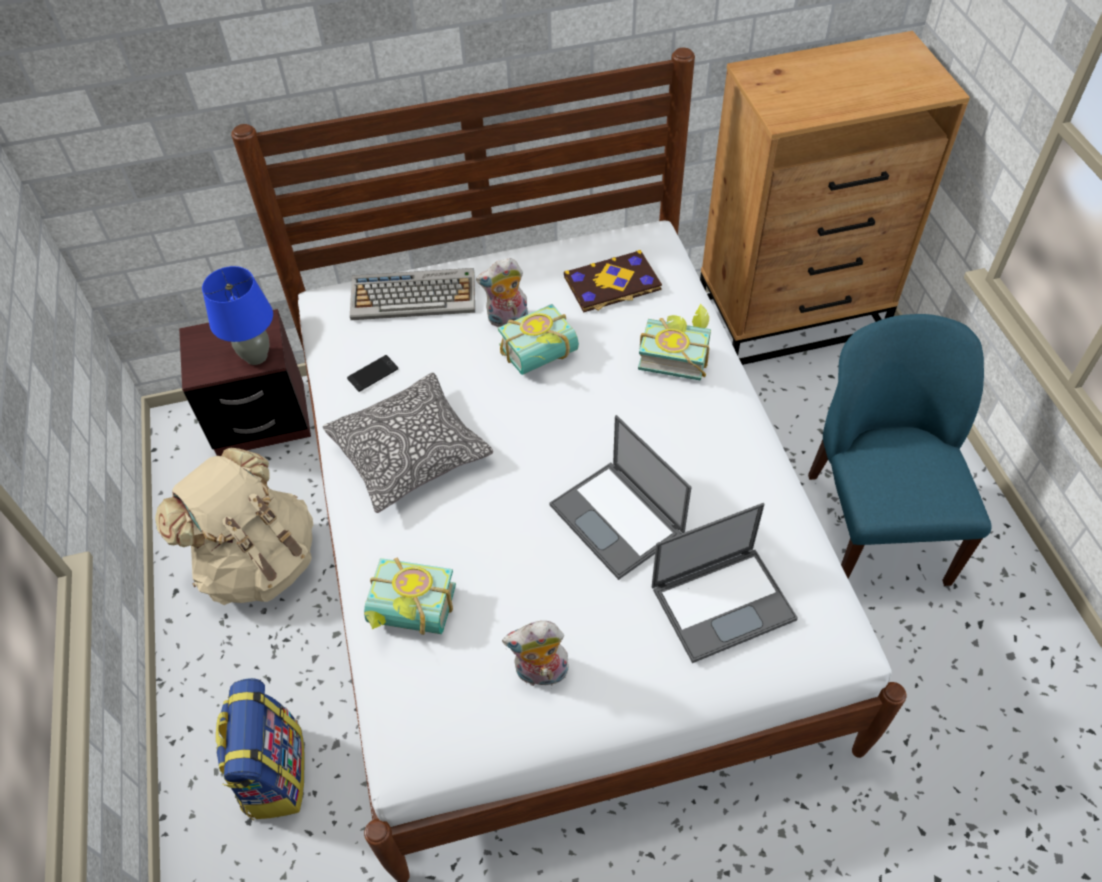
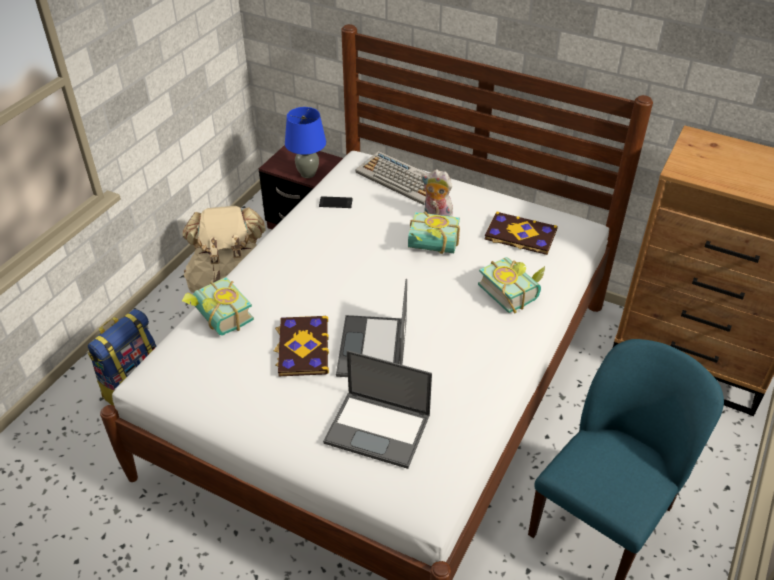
camera: 40 degrees right, 10 degrees down
pillow [323,373,493,513] -> none
plush toy [502,621,569,686] -> none
none -> book [274,316,329,376]

